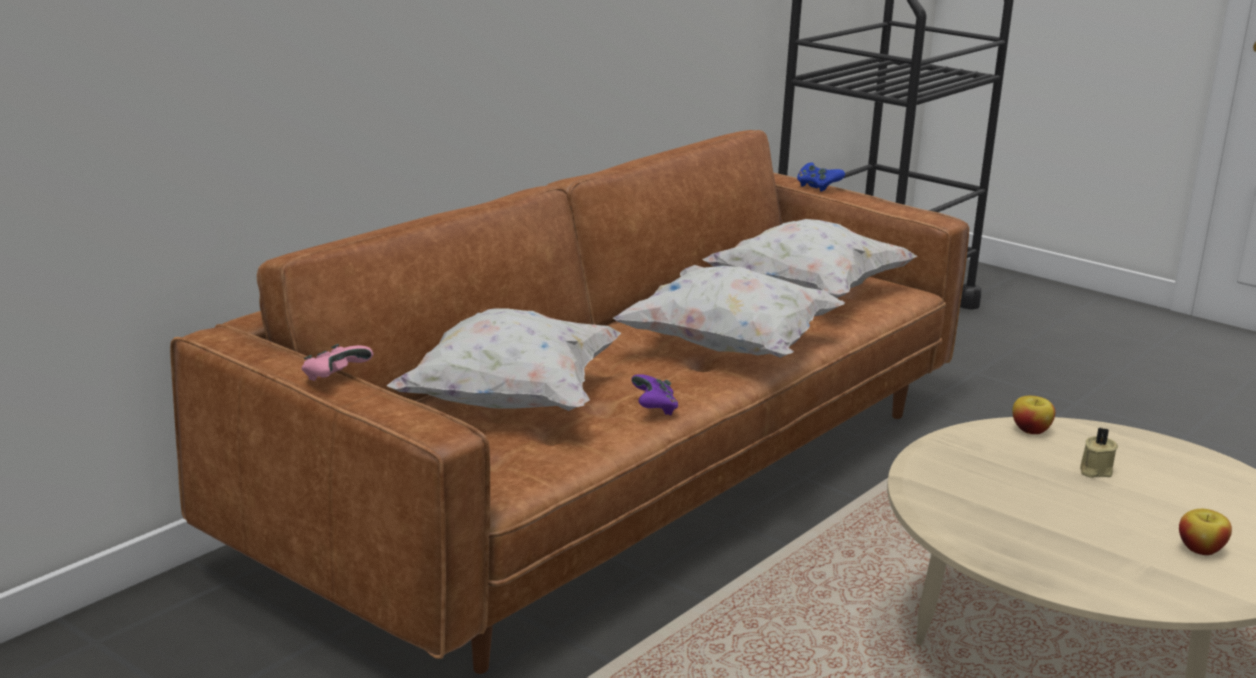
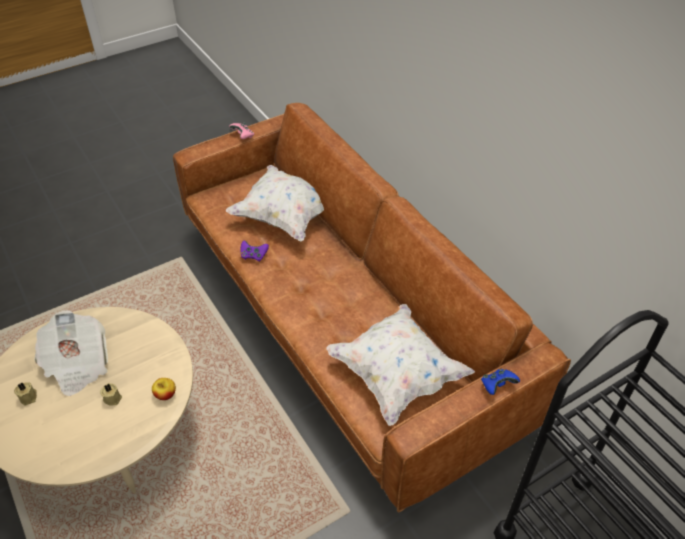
camera: 110 degrees right, 25 degrees up
white pillow [612,265,845,358] -> none
apple [1179,509,1232,555] -> beige candle [14,382,37,406]
none -> newspaper [34,310,108,396]

